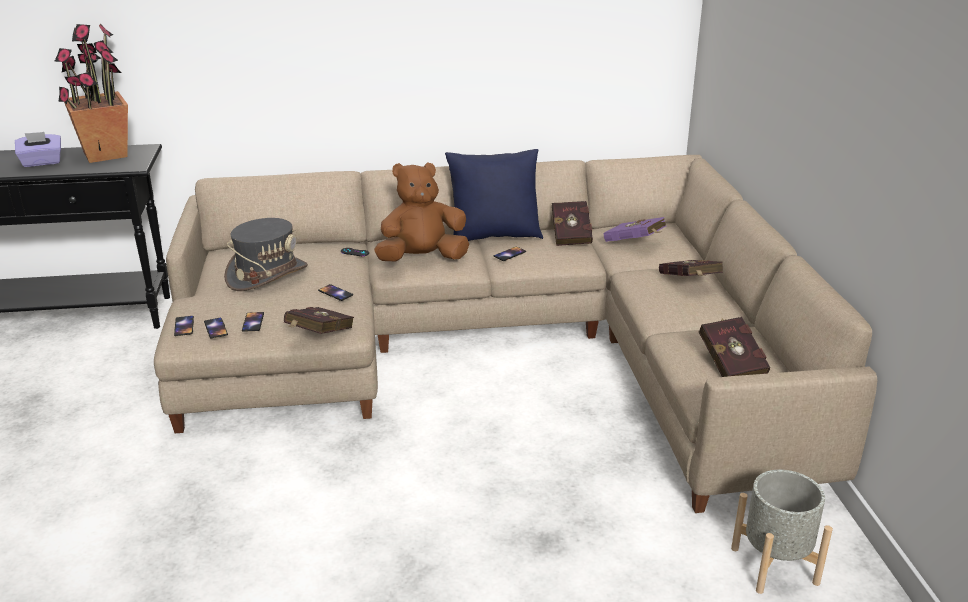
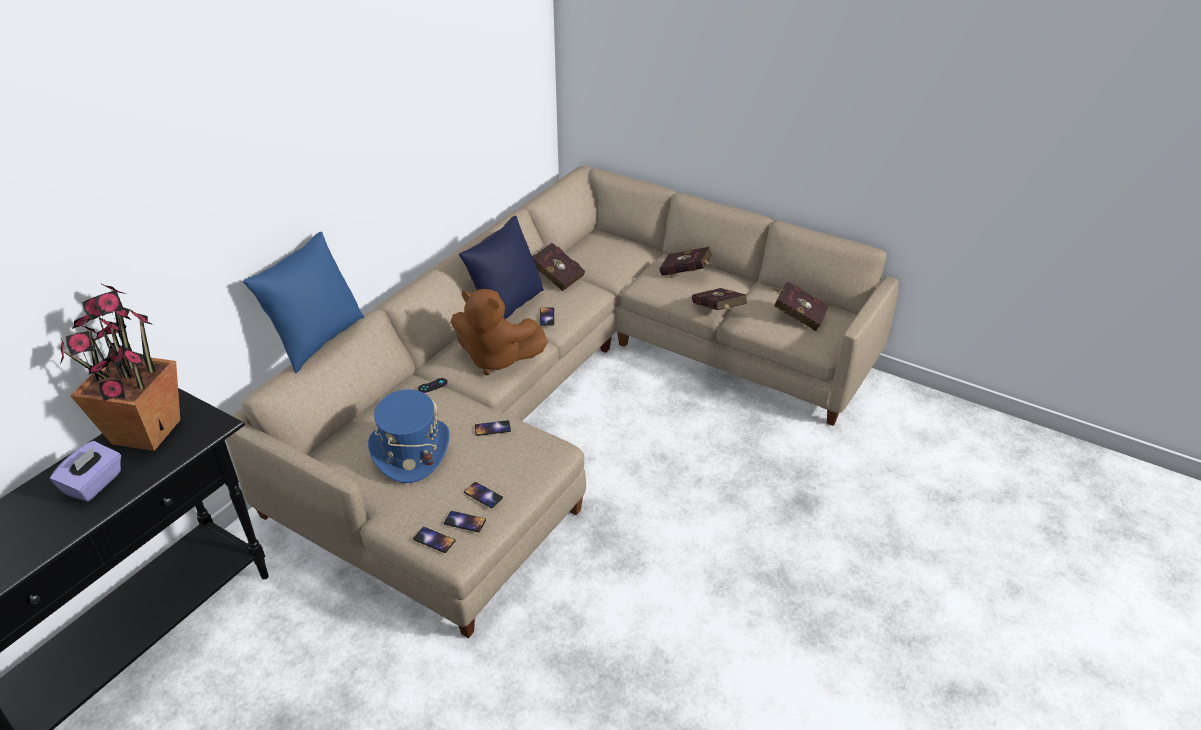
camera: 50 degrees left, 10 degrees up
grey hat [224,218,308,291] -> blue hat [368,390,449,483]
red book [284,307,354,334] -> red book moved to [692,288,747,310]
brown plush toy [374,162,469,262] -> brown plush toy turned 90 degrees counterclockwise [451,289,548,375]
purple book [604,217,666,242] -> none
grey planter [731,470,833,594] -> none
none -> blue pillow [243,232,365,373]

